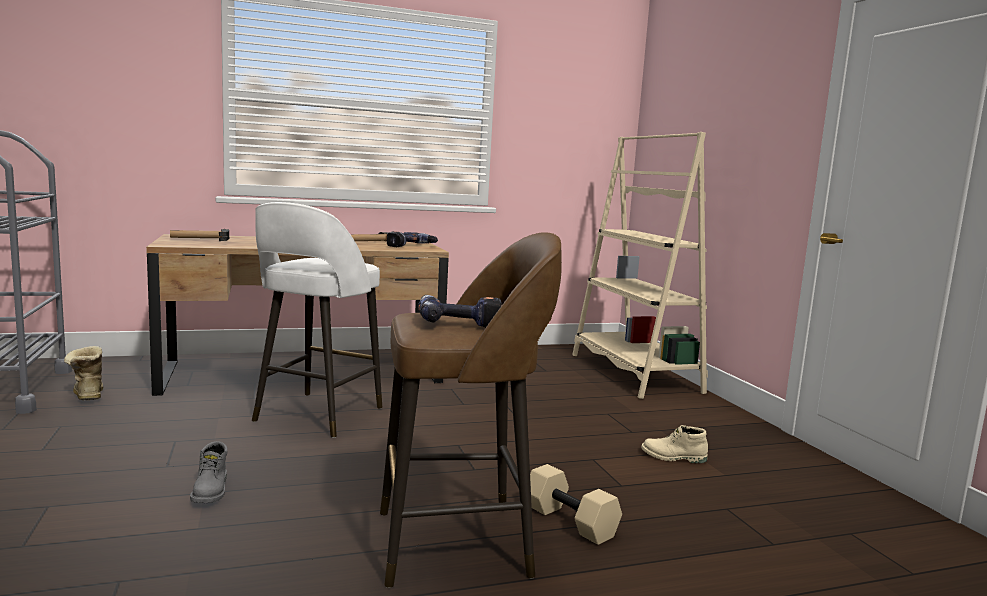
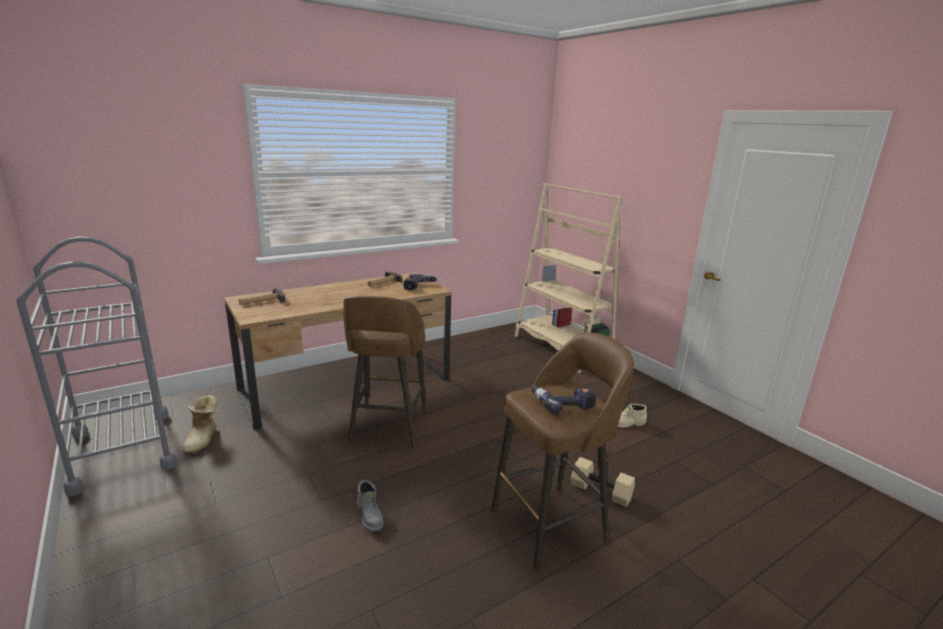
camera: 15 degrees left, 10 degrees up
boot [64,346,103,400] -> boot turned 135 degrees counterclockwise [181,395,217,454]
white stool [252,202,382,438] -> brown stool [343,296,426,448]

